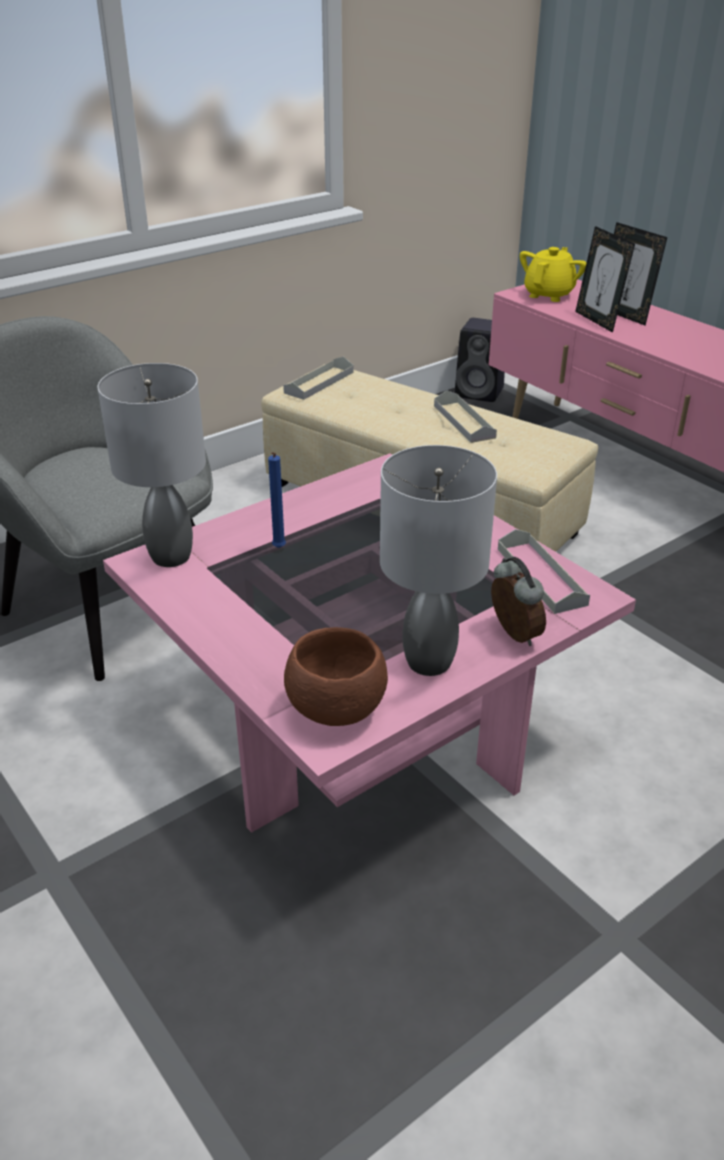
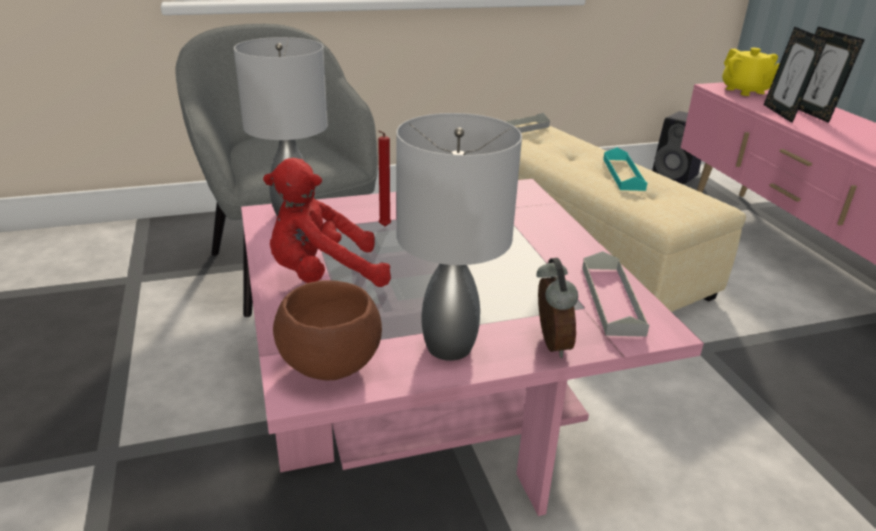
camera: 20 degrees right, 5 degrees down
blue candle [268,452,286,548] -> red candle [378,130,391,226]
grey tray [434,391,497,443] -> turquoise tray [603,147,647,191]
yellow teapot [520,247,586,302] -> yellow teapot turned 105 degrees clockwise [722,48,779,96]
none -> red plush toy [263,158,391,287]

